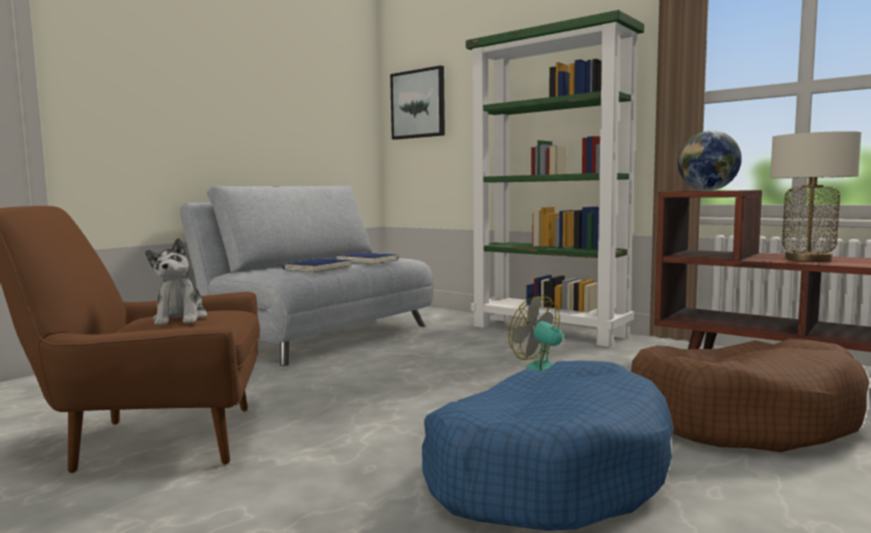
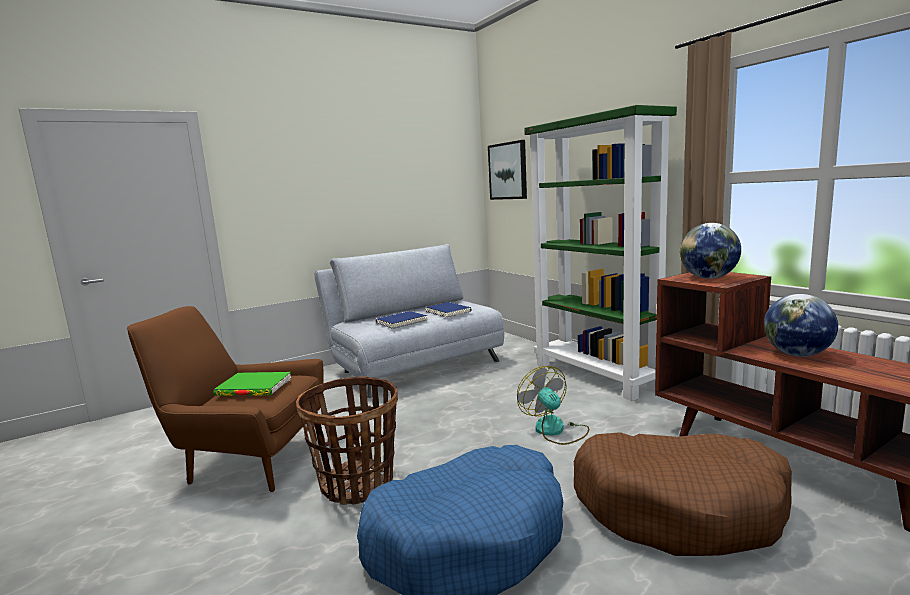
camera: 20 degrees right, 5 degrees up
plush toy [146,238,208,325] -> green book [214,372,291,396]
table lamp [770,131,862,262] -> globe [764,294,838,357]
none -> basket [296,376,398,505]

